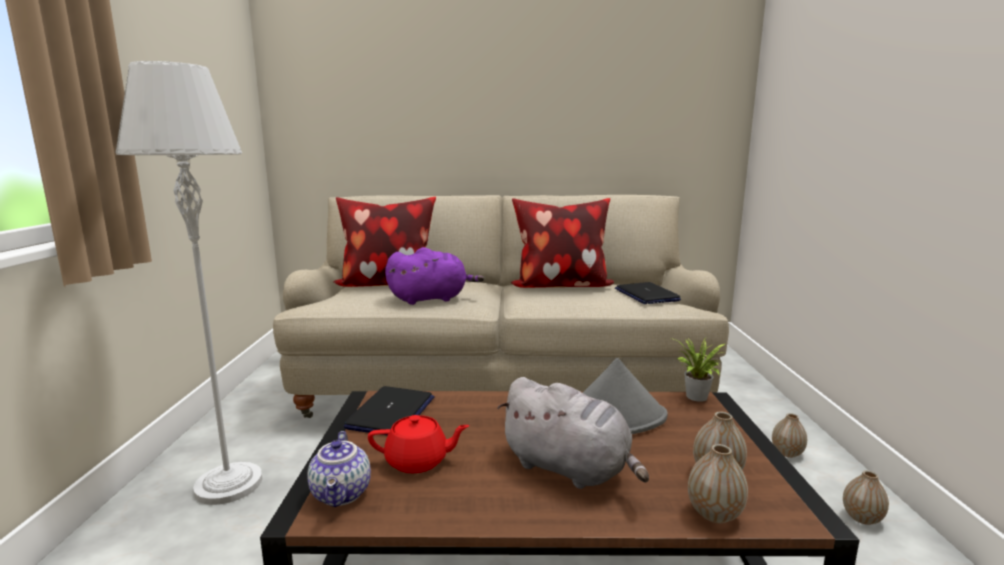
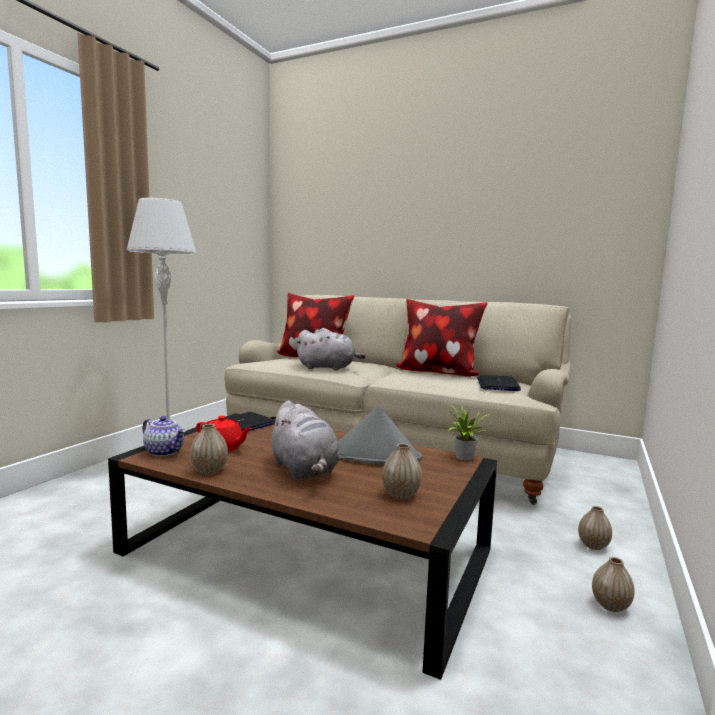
camera: 25 degrees right, 5 degrees down
teapot [307,431,371,507] -> teapot turned 75 degrees counterclockwise [142,416,186,457]
purple plush toy [385,247,484,305] -> grey plush toy [296,328,366,370]
vase [688,444,748,523] -> vase moved to [190,424,228,475]

